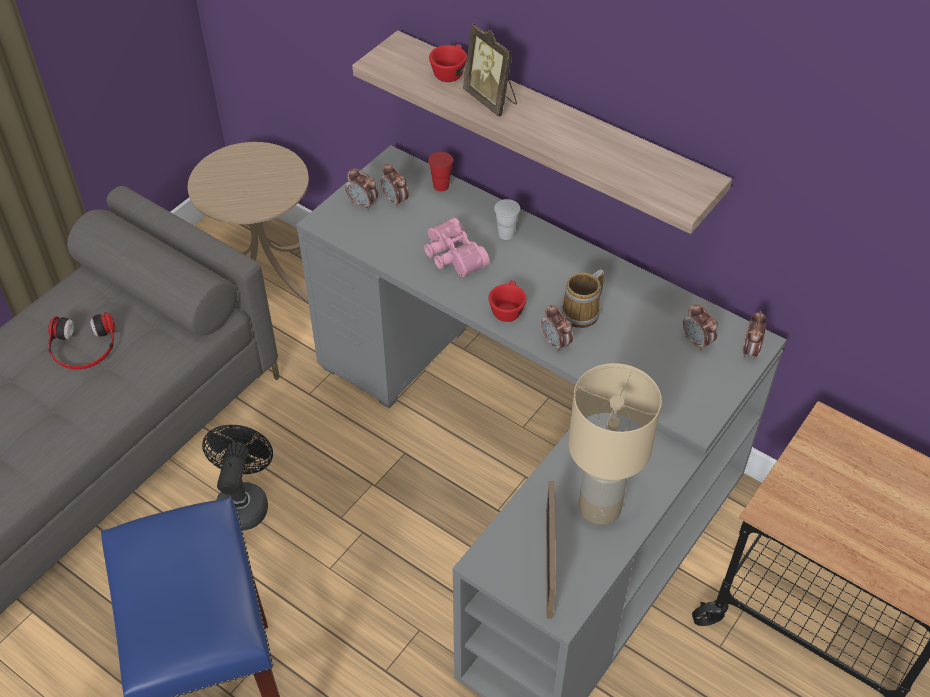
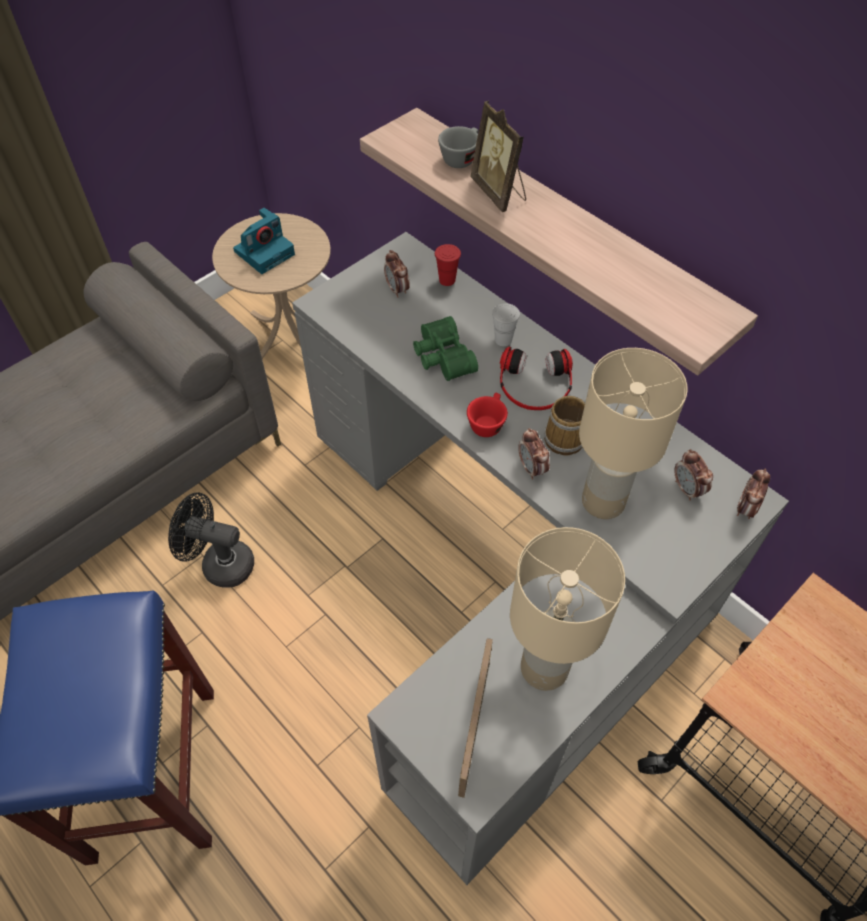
camera: 10 degrees right, 5 degrees up
headphones [48,312,115,369] -> headphones moved to [500,347,573,410]
black fan [202,425,273,531] -> black fan turned 90 degrees counterclockwise [168,493,254,588]
alarm clock [345,168,378,210] -> none
pink binoculars [424,218,490,277] -> green binoculars [413,316,478,381]
red cup [429,44,467,82] -> grey cup [438,126,478,168]
none -> camera [233,208,295,274]
none -> beige table lamp [579,348,688,519]

